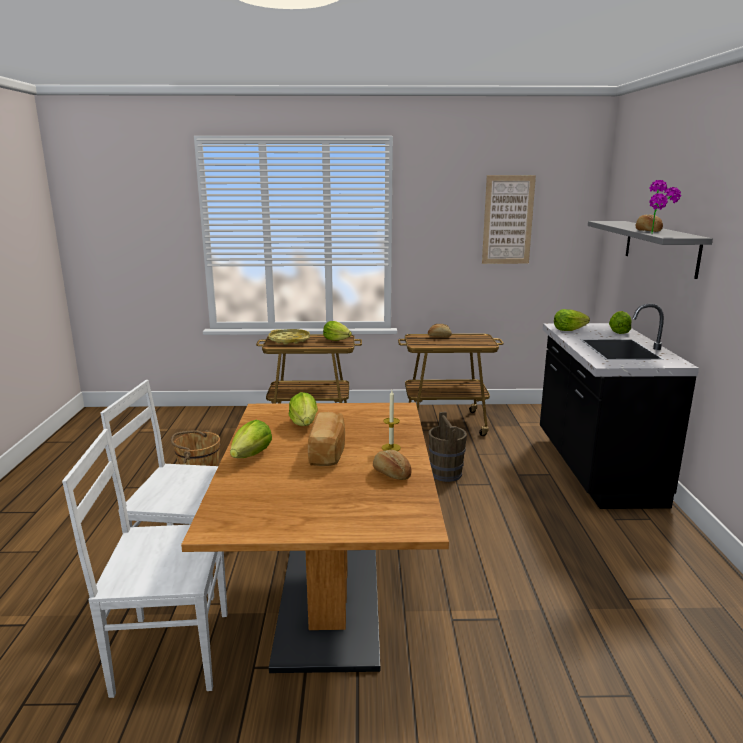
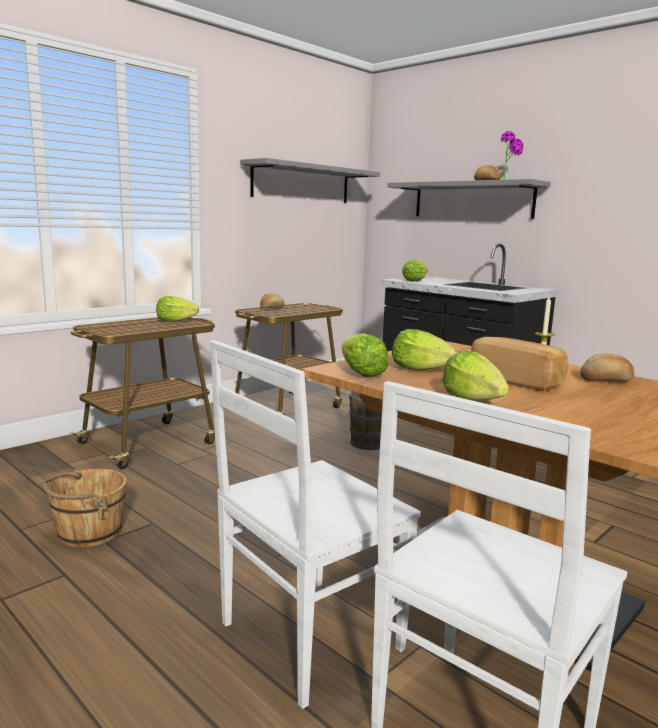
camera: 45 degrees left, 5 degrees down
yellow tray [269,329,310,345] -> none
picture [482,175,536,264] -> grey shelf [240,158,380,203]
lettuce [609,311,632,334] -> lettuce moved to [342,333,388,377]

